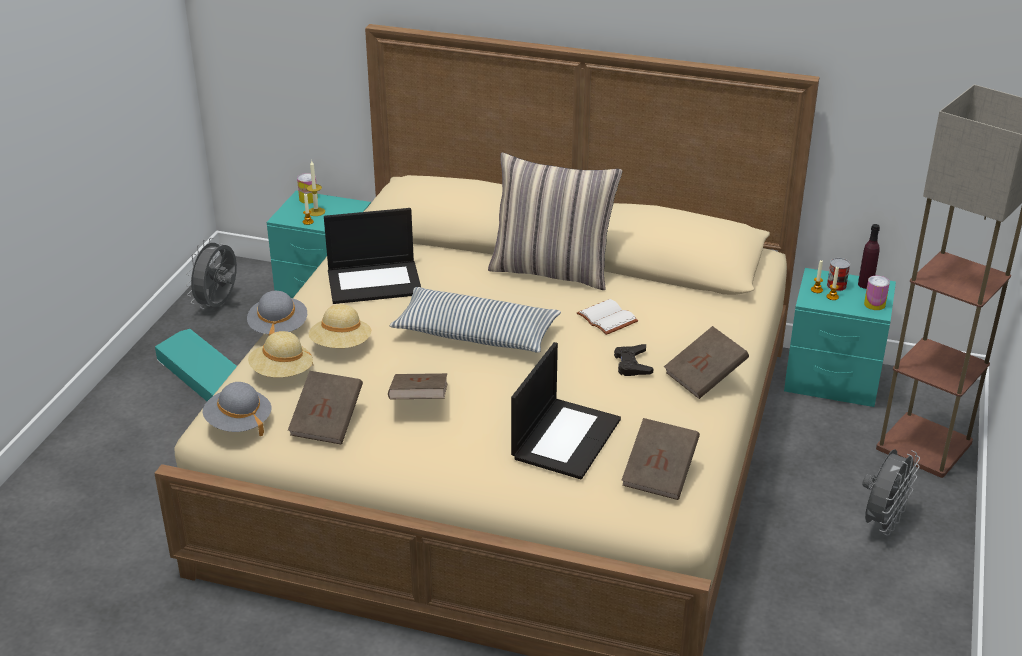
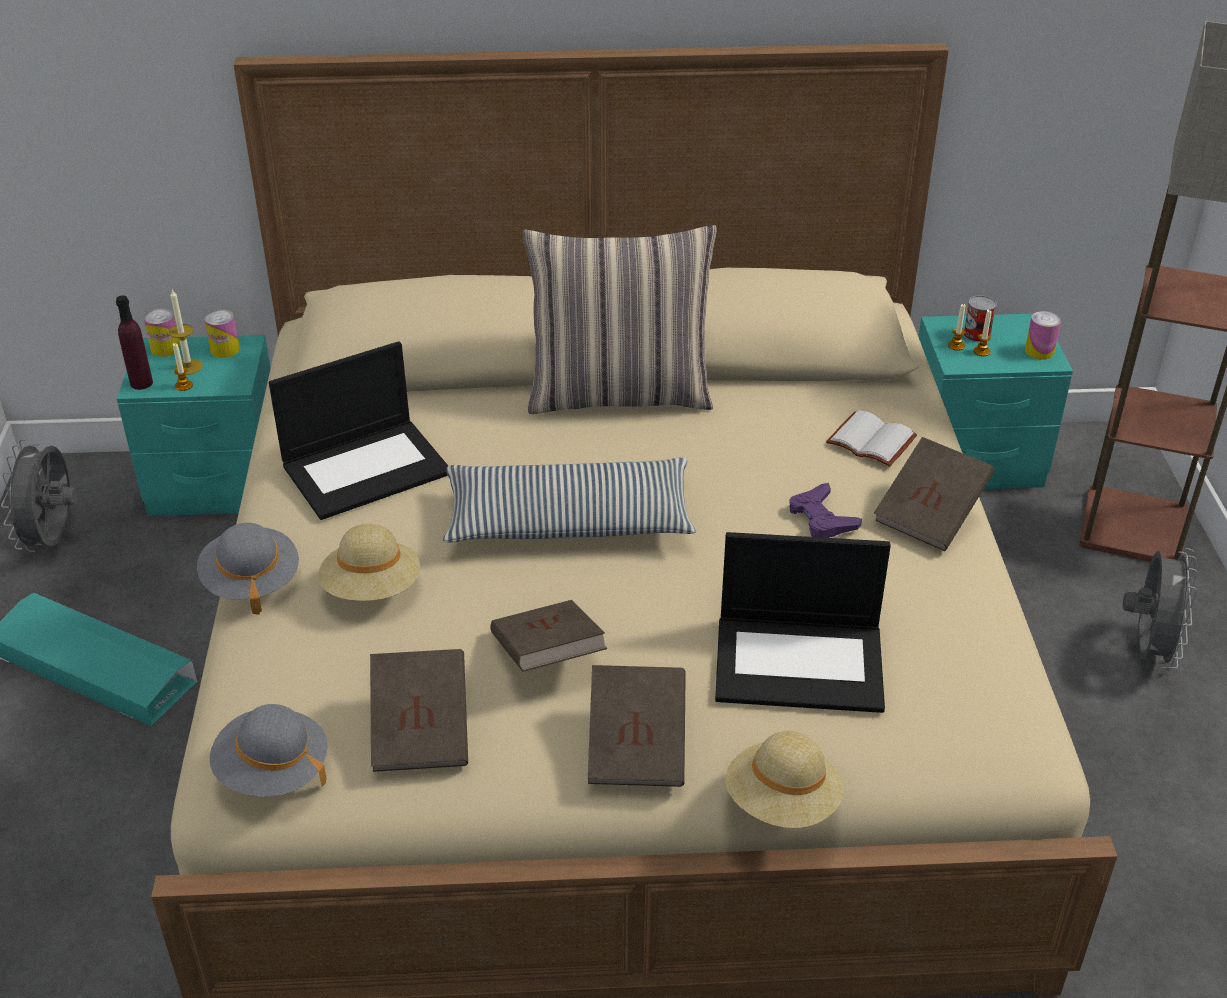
camera: 20 degrees left, 5 degrees up
beige hat [248,331,313,378] -> beige hat moved to [725,731,844,828]
laptop [511,342,621,480] -> laptop turned 90 degrees clockwise [715,532,891,713]
white book [577,299,638,335] -> white book moved to [826,410,917,467]
black game controller [614,344,654,376] -> purple game controller [789,483,862,538]
brown book [622,418,700,500] -> brown book moved to [588,665,686,787]
purple bottle [858,224,880,289] -> purple bottle moved to [116,295,153,390]
none -> can [204,309,240,358]

